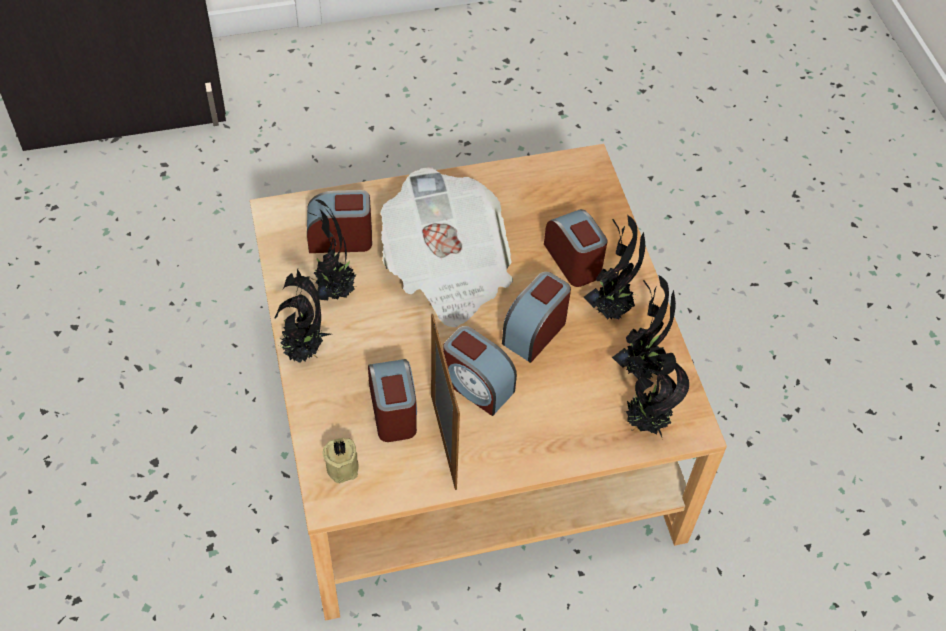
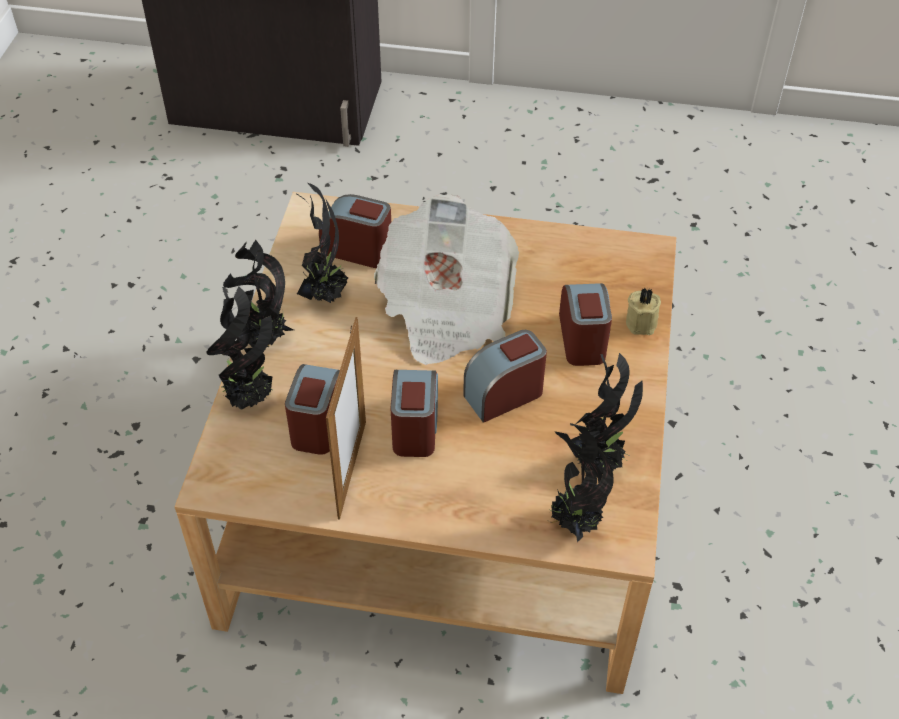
camera: 25 degrees right, 5 degrees down
beige candle [323,438,359,483] -> beige candle moved to [626,287,661,335]
alarm clock [443,326,517,416] -> alarm clock turned 150 degrees counterclockwise [391,370,438,457]
potted plant [584,215,645,320] -> potted plant moved to [206,287,274,409]

